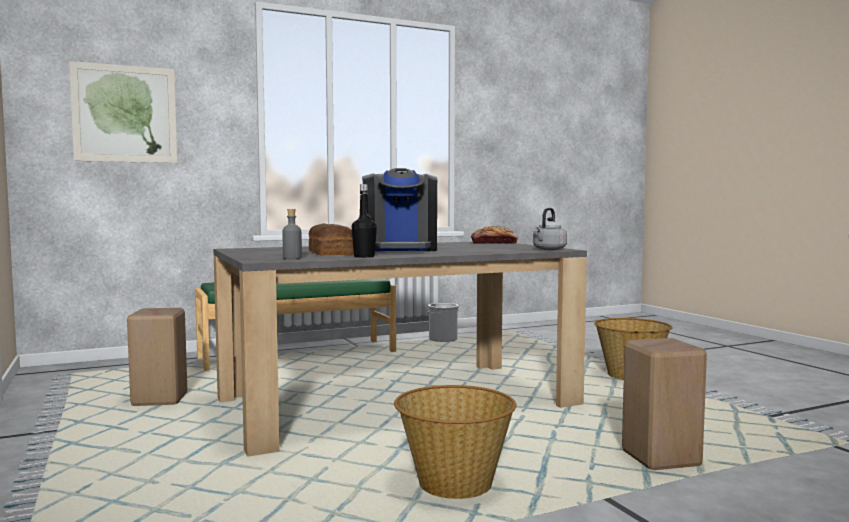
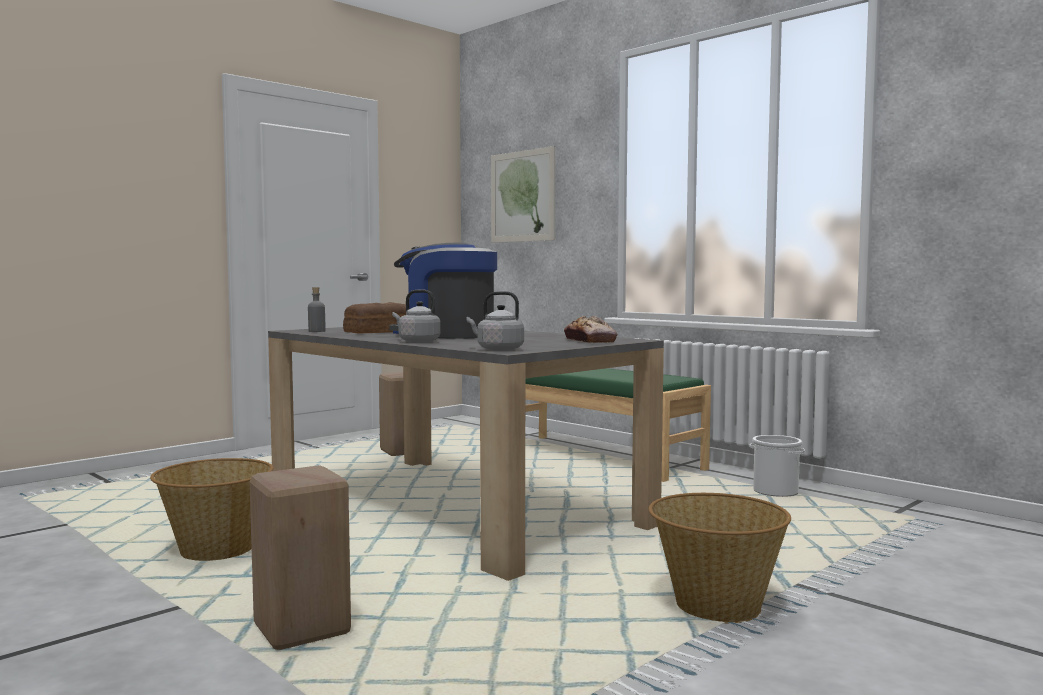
camera: 70 degrees right, 0 degrees up
black bottle [352,184,377,258] -> none
coffee machine [362,168,437,252] -> coffee machine turned 45 degrees clockwise [389,242,497,339]
none -> grey kettle [392,290,441,343]

